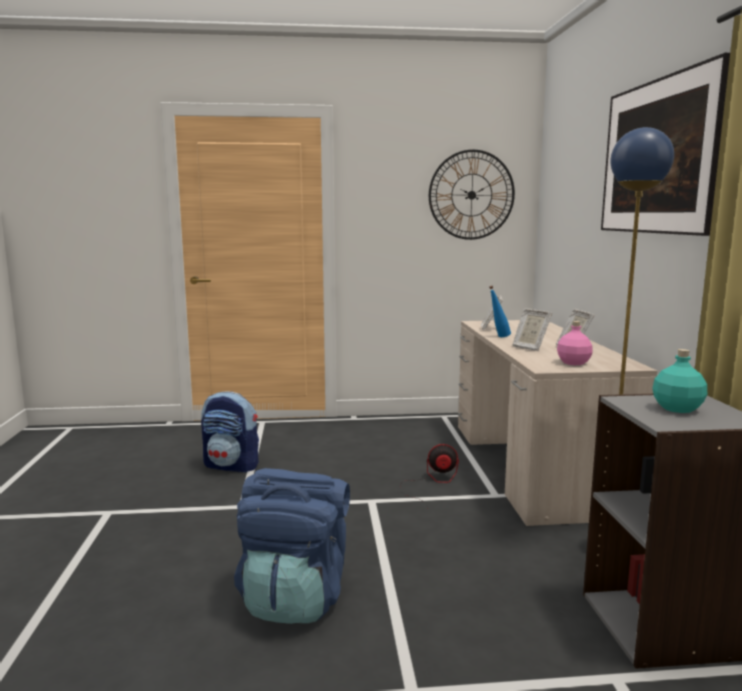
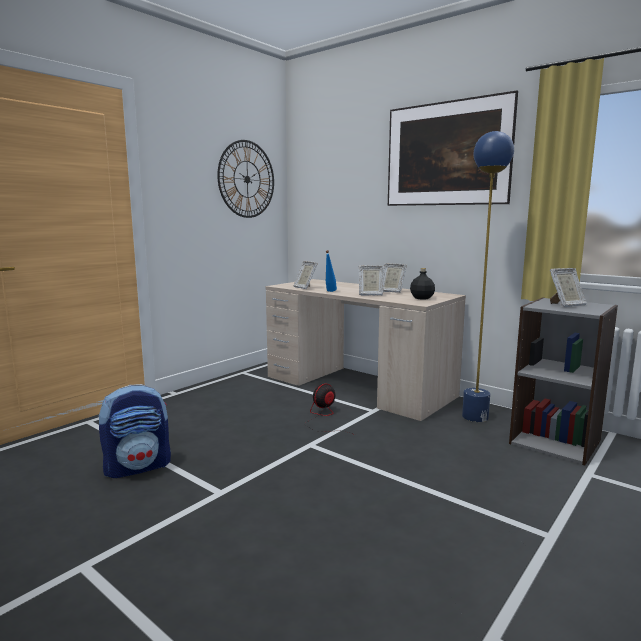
camera: 45 degrees left, 0 degrees up
blue backpack [234,468,350,624] -> none
pink bottle [557,321,593,365] -> black bottle [410,268,435,300]
turquoise bottle [652,349,707,413] -> picture frame [550,268,587,307]

